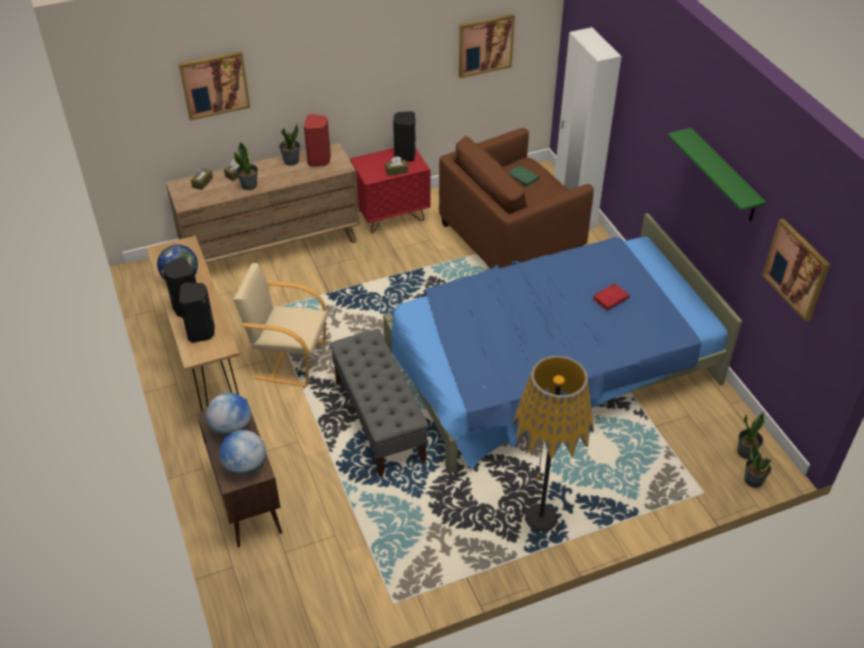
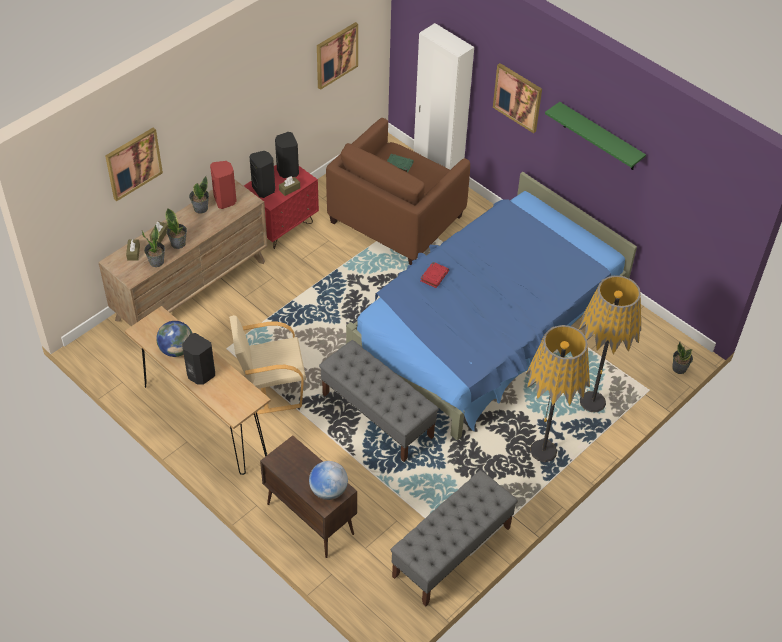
camera: 25 degrees left, 5 degrees up
black speaker [179,282,215,343] -> black speaker moved to [249,151,275,198]
globe [206,393,251,437] -> none
red book [593,283,630,311] -> red book moved to [421,262,449,288]
potted plant [737,412,764,459] -> potted plant moved to [142,225,165,267]
picture [762,218,830,322] -> picture moved to [493,63,542,133]
none -> grey bench [391,470,518,607]
none -> floor lamp [579,276,641,412]

